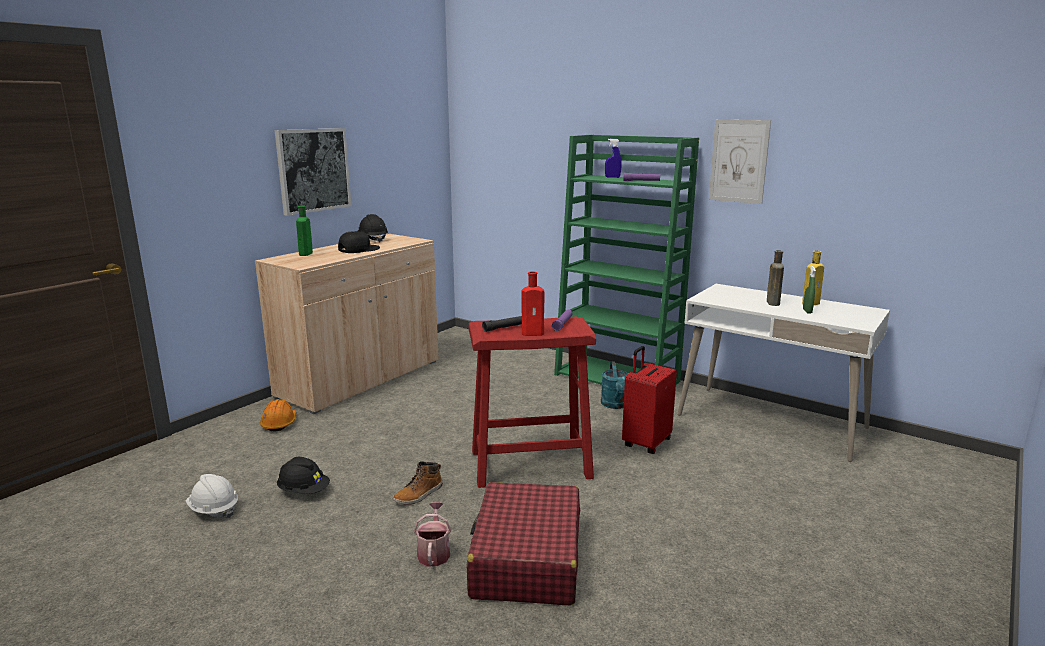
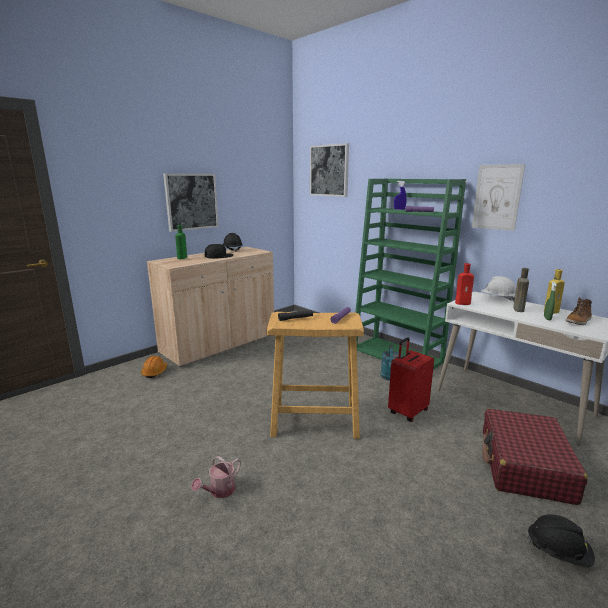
camera: 10 degrees right, 0 degrees up
white hard hat [186,474,238,518] -> white hard hat moved to [481,276,516,302]
black hard hat [277,457,330,494] -> black hard hat moved to [527,514,595,567]
boot [393,461,443,505] -> boot moved to [566,297,592,325]
watering can [414,502,451,566] -> watering can turned 150 degrees counterclockwise [191,456,241,498]
red suitcase [467,482,580,605] -> red suitcase moved to [483,408,588,505]
red stool [469,317,596,488] -> beige stool [267,312,364,439]
red bottle [521,271,544,336] -> red bottle moved to [455,263,474,305]
none -> picture [310,143,349,197]

